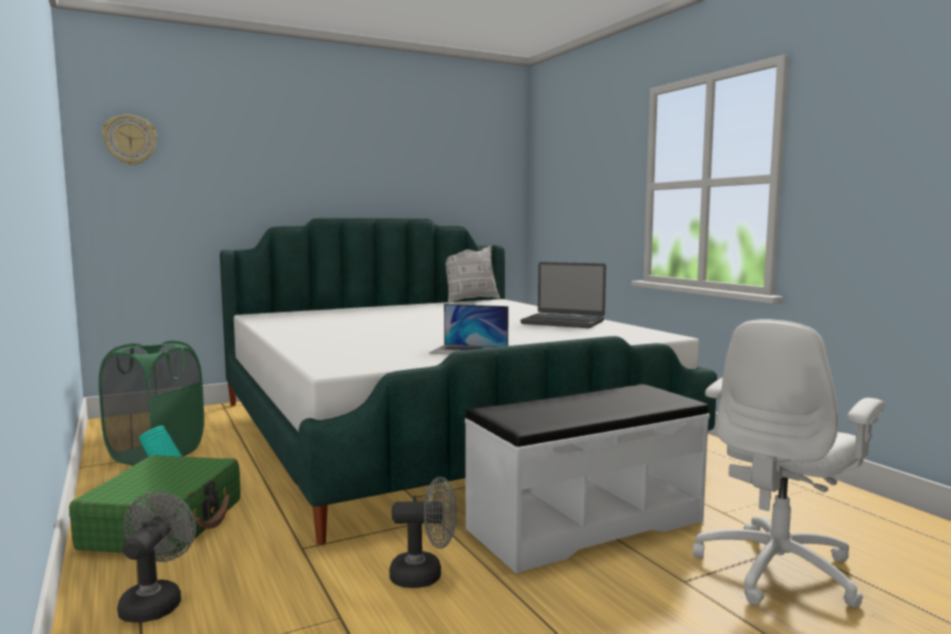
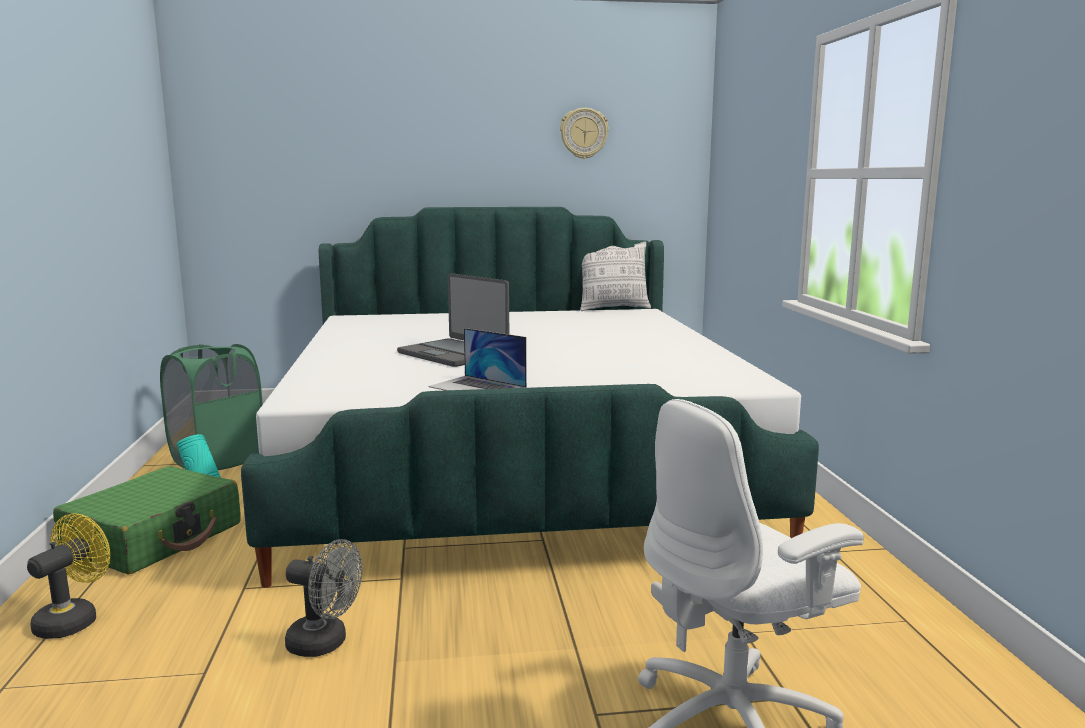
camera: 20 degrees right, 5 degrees up
wall clock [102,114,157,165] -> wall clock moved to [560,108,609,159]
grey fan [117,491,196,623] -> yellow fan [27,513,110,639]
white bench [465,384,710,574] -> none
laptop [520,262,606,328] -> laptop moved to [397,273,509,367]

